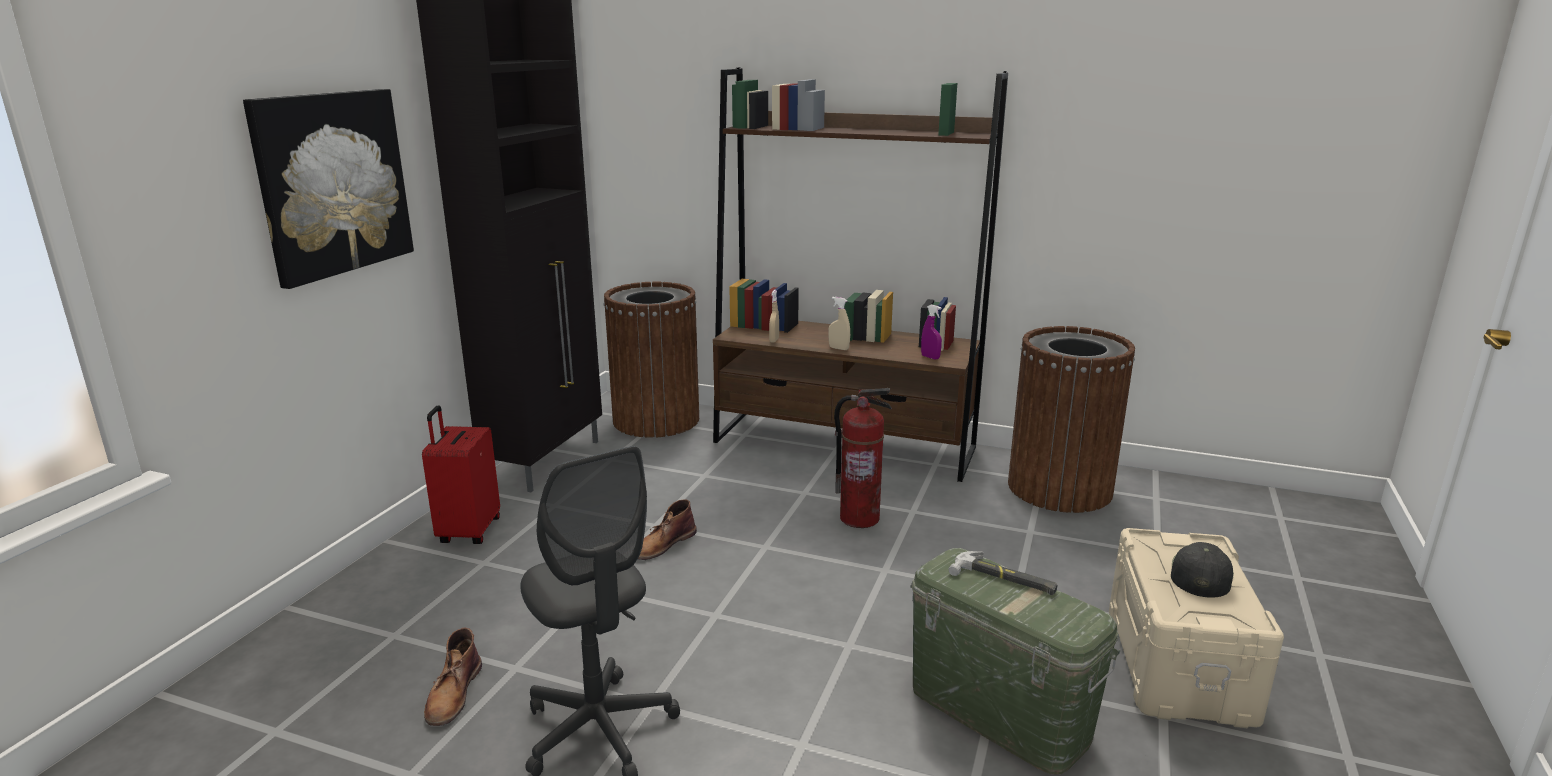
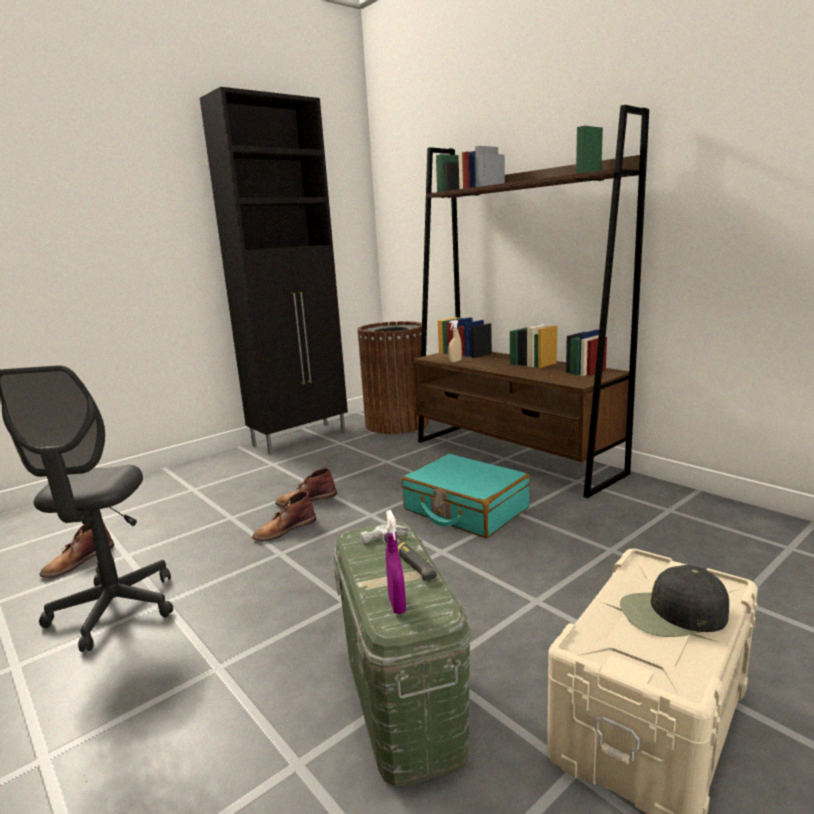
camera: 30 degrees right, 5 degrees down
picture [243,89,414,289] -> none
red suitcase [422,405,500,544] -> none
beige spray bottle [828,297,850,350] -> none
fire extinguisher [834,388,892,528] -> turquoise suitcase [401,454,530,538]
purple spray bottle [921,304,942,359] -> purple spray bottle moved to [386,510,406,614]
brown trash can [1008,326,1135,513] -> none
black cap [1171,542,1234,598] -> black cap turned 150 degrees counterclockwise [620,565,729,637]
none -> brown boot [252,491,316,542]

